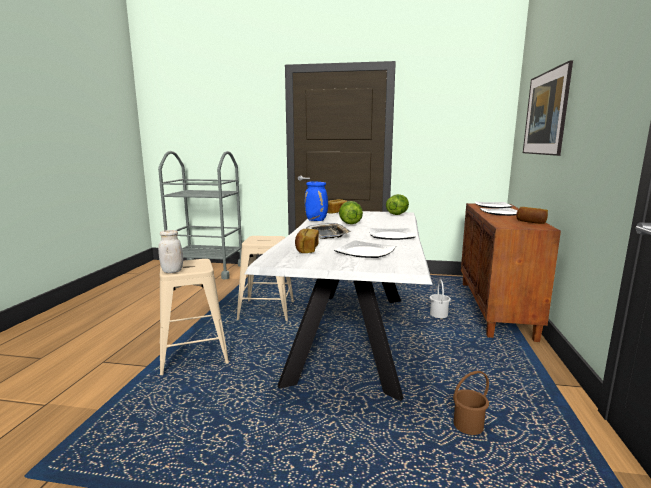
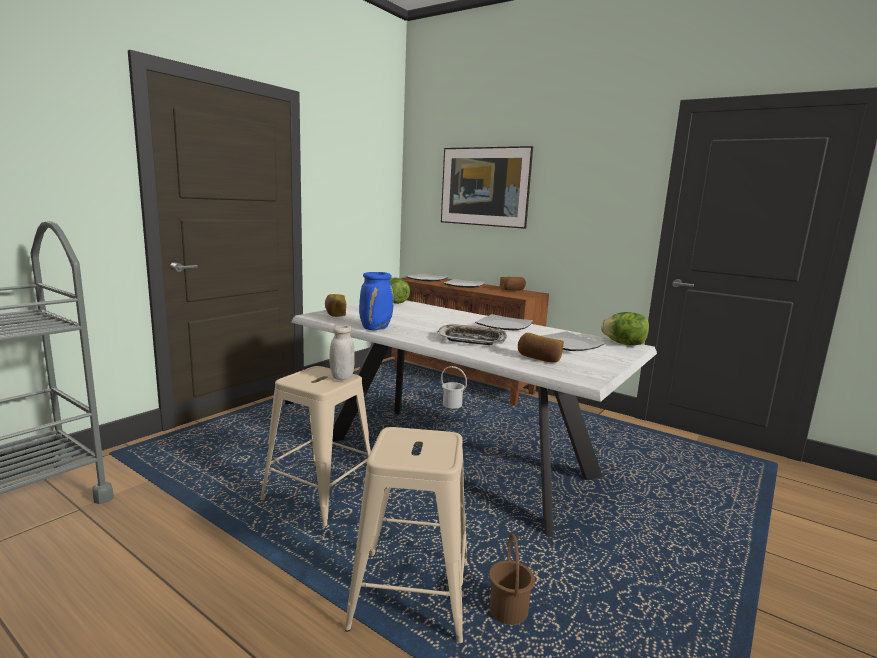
camera: 65 degrees left, 0 degrees up
white jar [158,230,183,273] -> white jar moved to [329,325,355,380]
lettuce [339,201,363,224] -> lettuce moved to [601,312,649,345]
brown bucket [453,371,489,435] -> brown bucket moved to [489,533,535,625]

